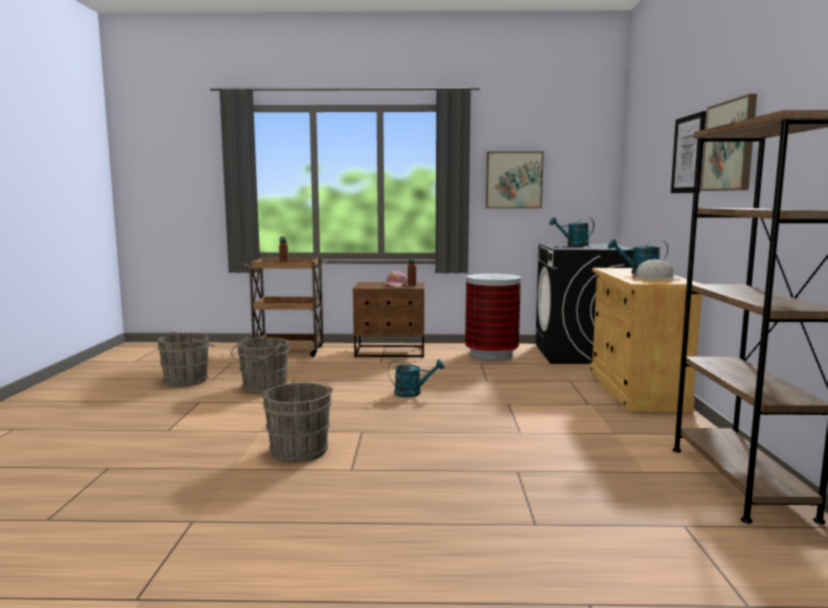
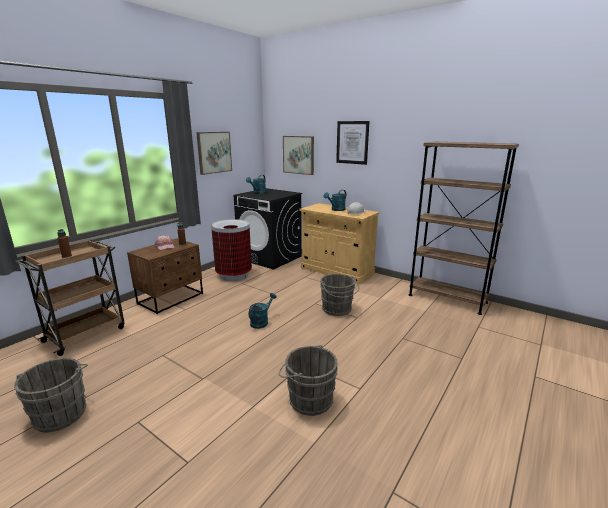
camera: 55 degrees left, 10 degrees up
grey bucket [231,337,289,394] -> grey bucket moved to [320,274,359,316]
picture [701,94,757,191] -> picture moved to [283,136,314,175]

